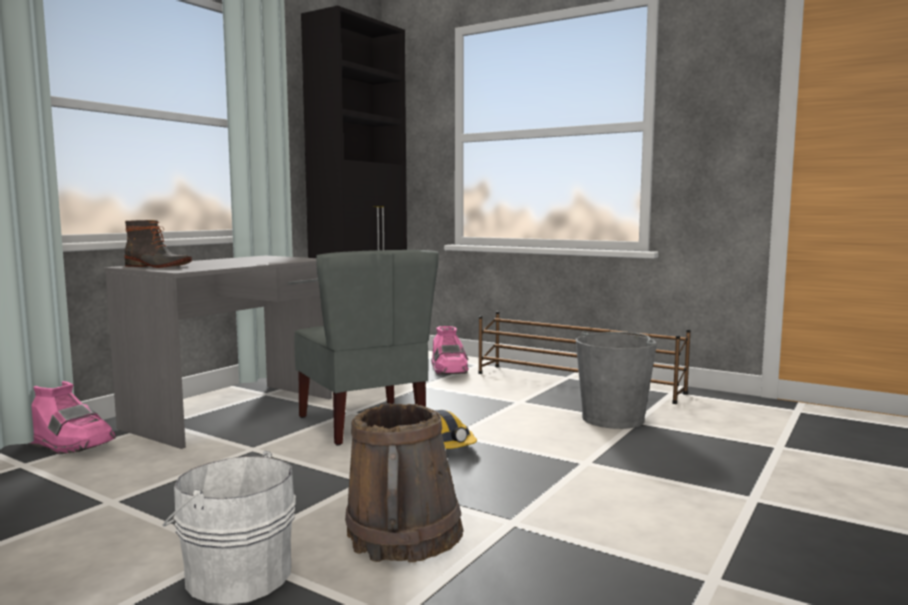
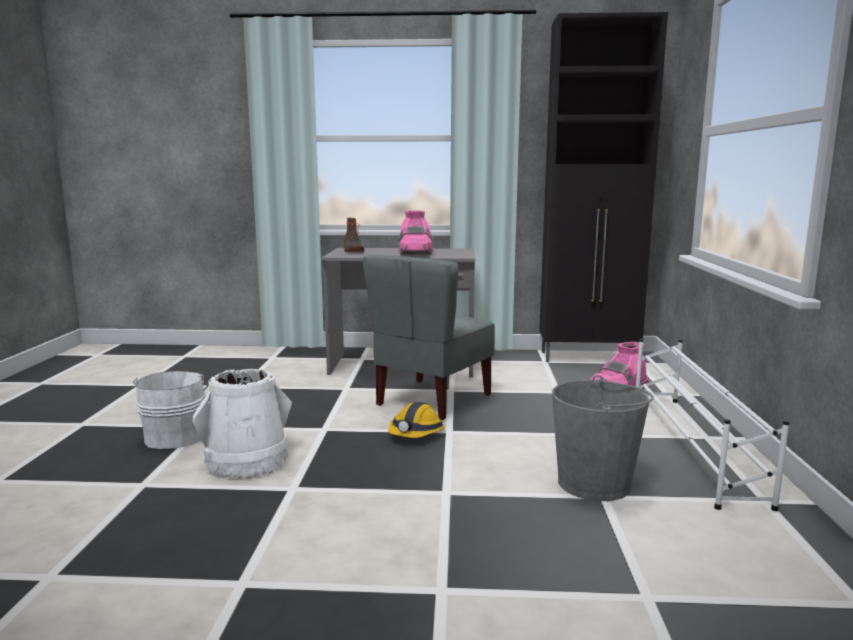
camera: 60 degrees right, 5 degrees up
pink boot [27,381,116,454] -> pink boot moved to [399,211,433,255]
brown bucket [345,403,464,562] -> white bucket [193,369,292,478]
brown shoe rack [478,311,691,404] -> white shoe rack [636,339,790,511]

